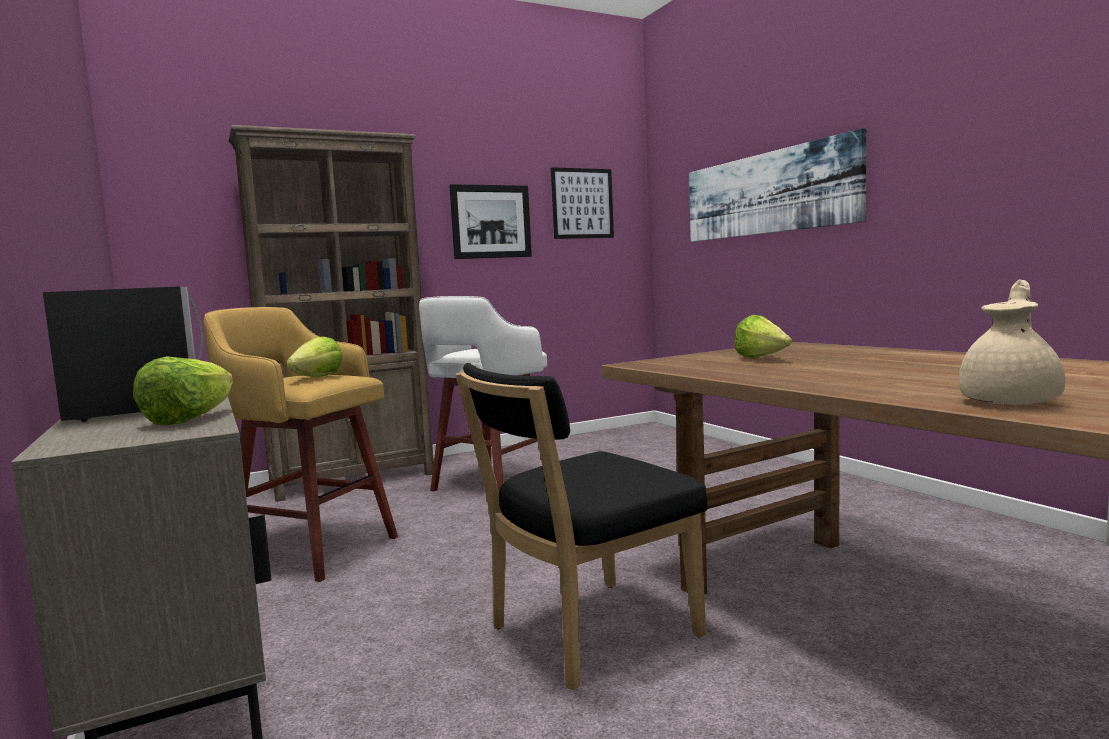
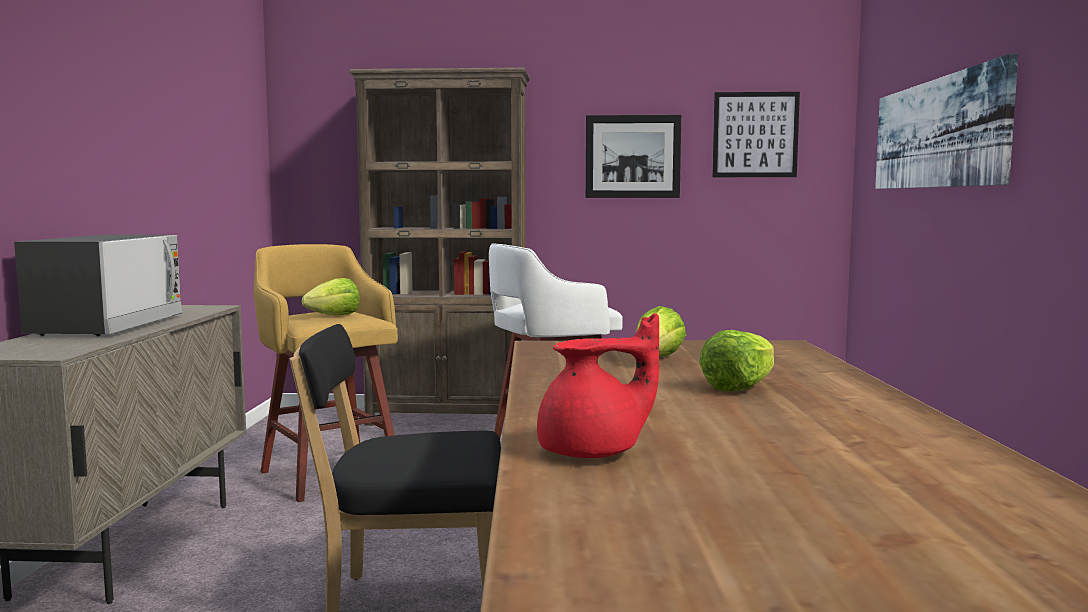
camera: 30 degrees right, 0 degrees up
lettuce [133,356,233,425] -> lettuce moved to [699,330,774,391]
beige teapot [959,280,1065,405] -> red teapot [537,313,659,458]

